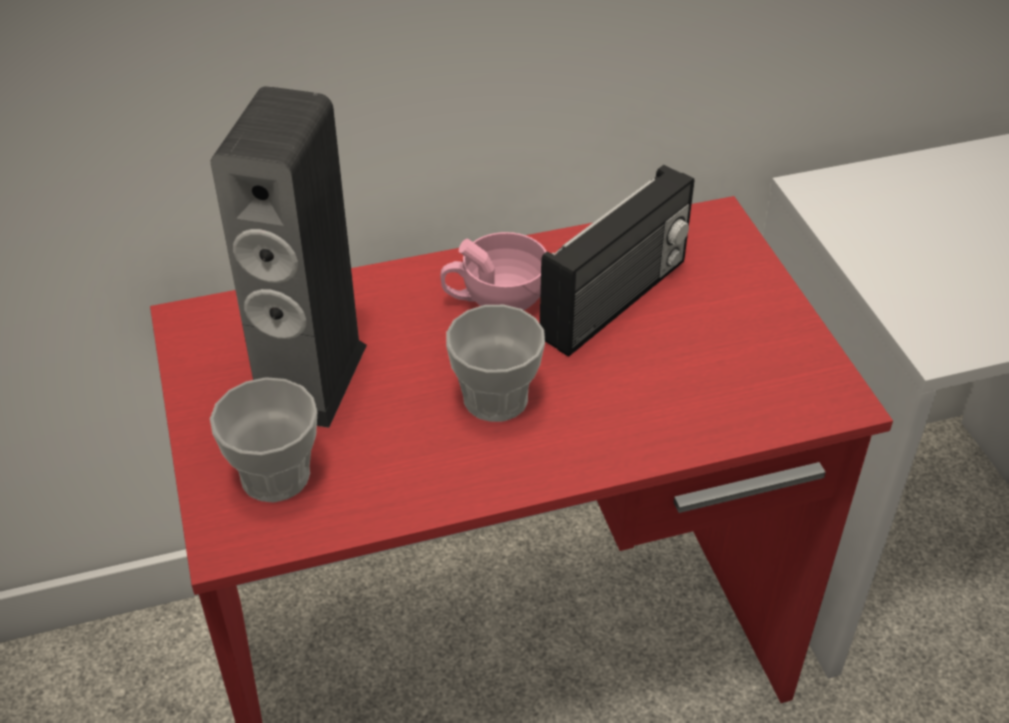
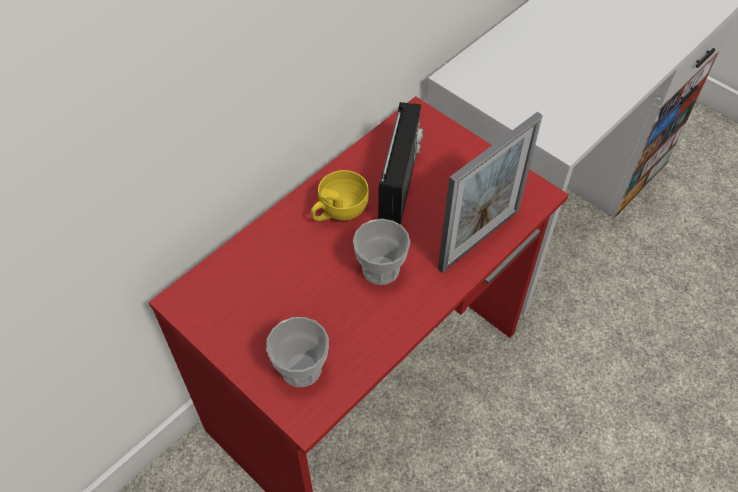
camera: 30 degrees left, 10 degrees up
speaker [211,86,367,428] -> none
pink cup [440,232,547,310] -> yellow cup [311,170,369,221]
none -> picture frame [438,112,543,273]

